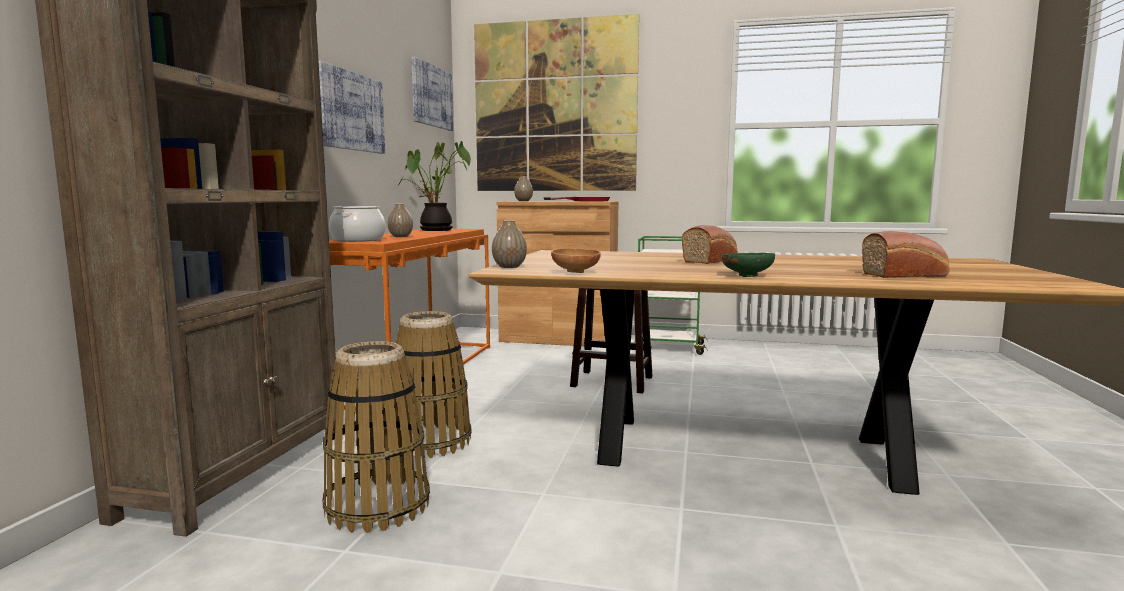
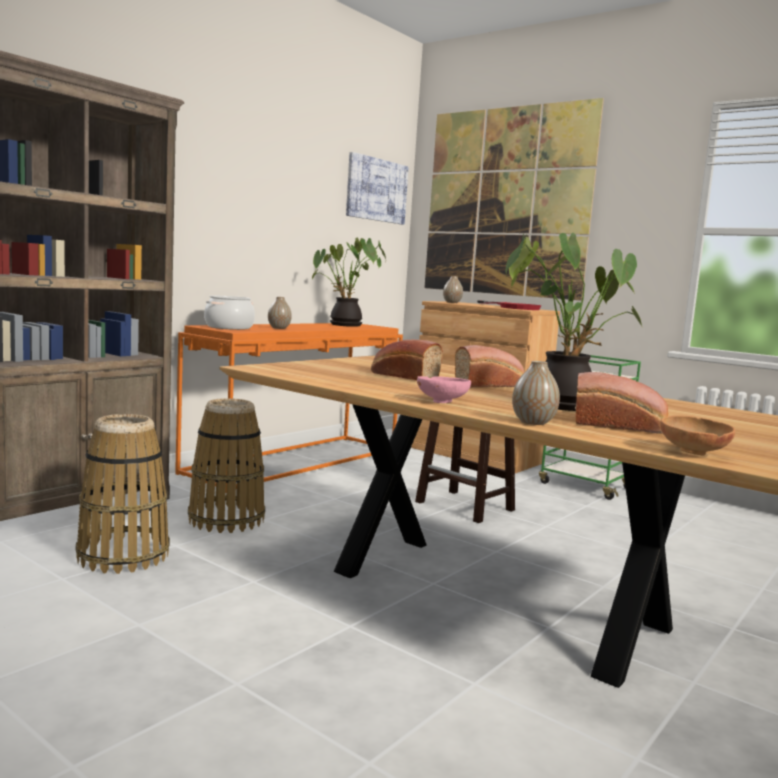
camera: 25 degrees right, 0 degrees up
picture [319,61,385,154] -> none
vase [492,220,527,268] -> vase moved to [512,361,560,425]
brown bowl [551,248,601,273] -> brown bowl moved to [660,415,735,455]
green bowl [721,253,775,277] -> pink bowl [417,376,471,403]
none -> bread [371,340,443,380]
none -> potted plant [506,233,643,411]

